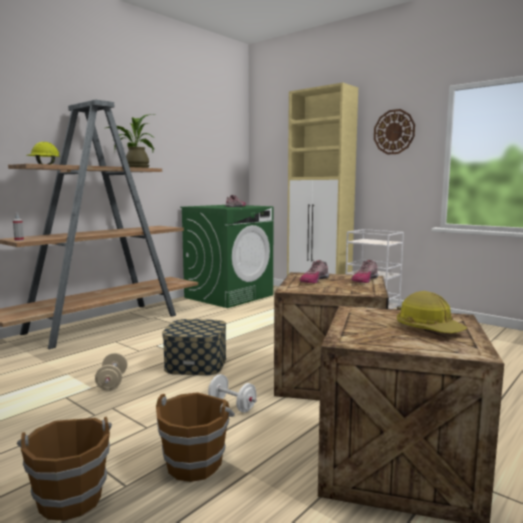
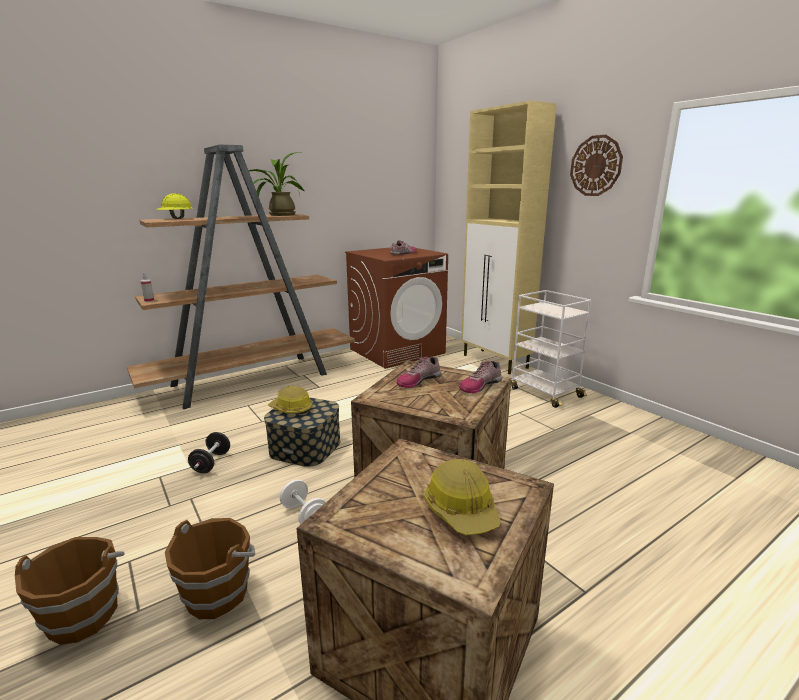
camera: 15 degrees right, 10 degrees up
beige dumbbell [95,353,127,390] -> black dumbbell [188,432,230,473]
green washing machine [180,205,274,308] -> brown washing machine [345,247,448,369]
none -> hard hat [268,386,313,414]

